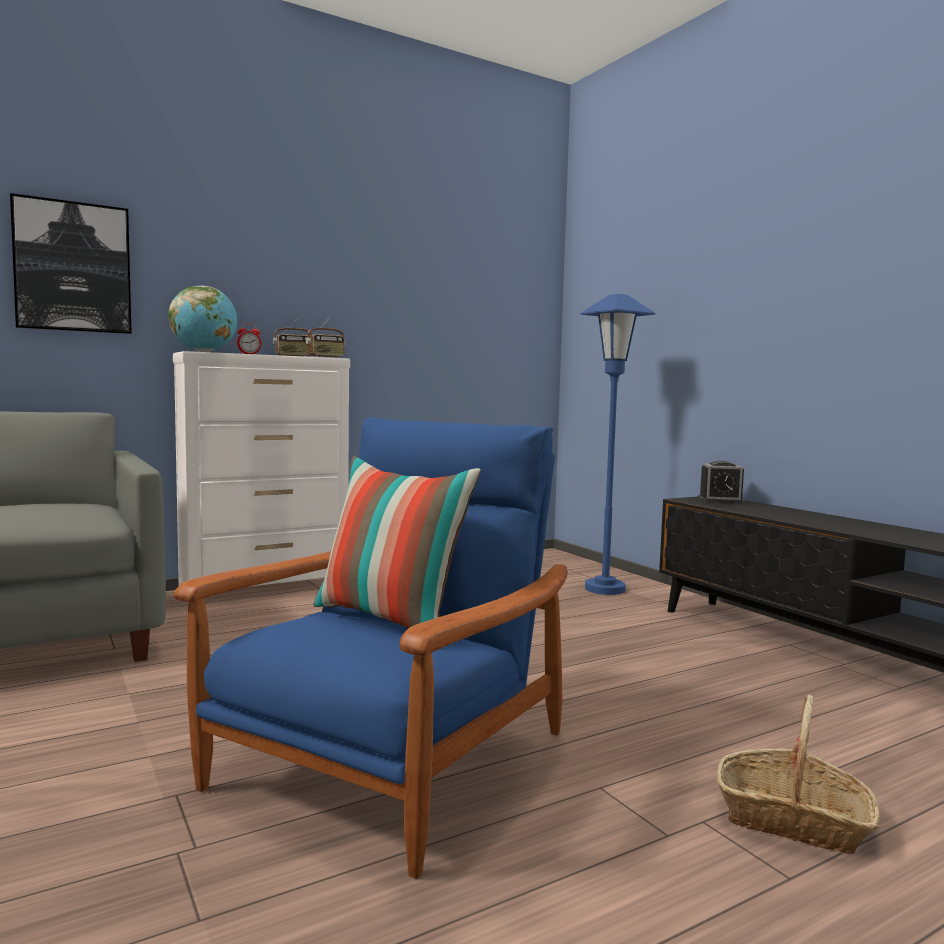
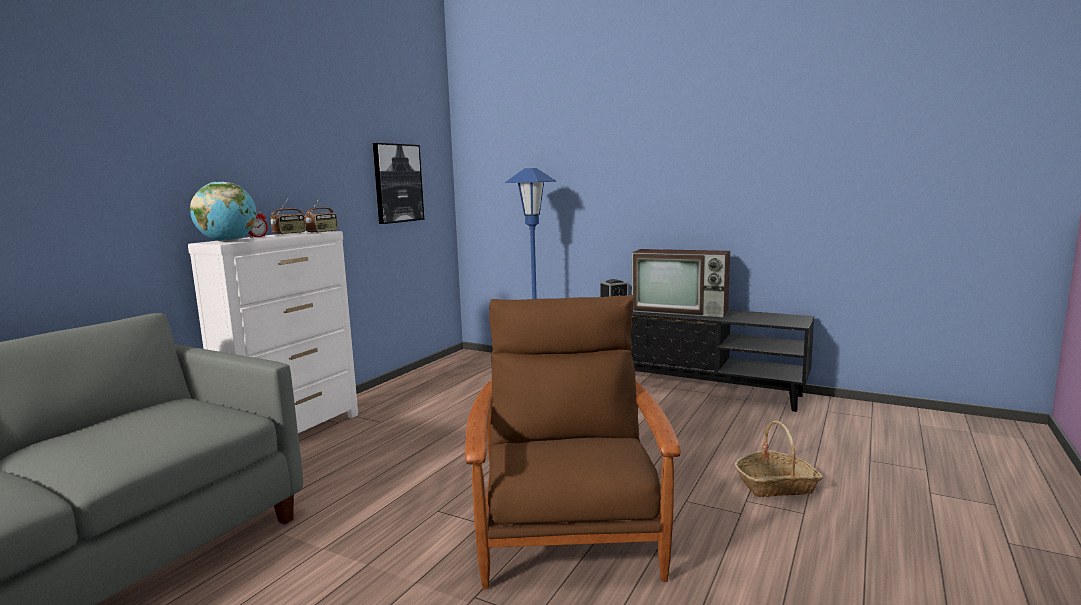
camera: 30 degrees left, 5 degrees up
picture [10,193,132,334] -> picture moved to [373,143,424,224]
blue armchair [173,417,567,879] -> brown armchair [465,295,681,589]
pillow [313,456,481,629] -> none
none -> television [632,249,730,318]

